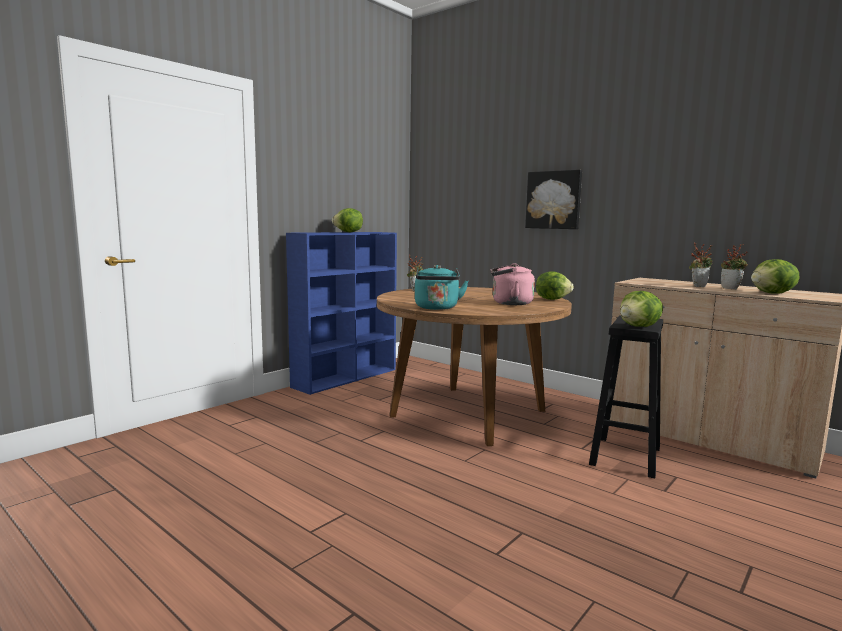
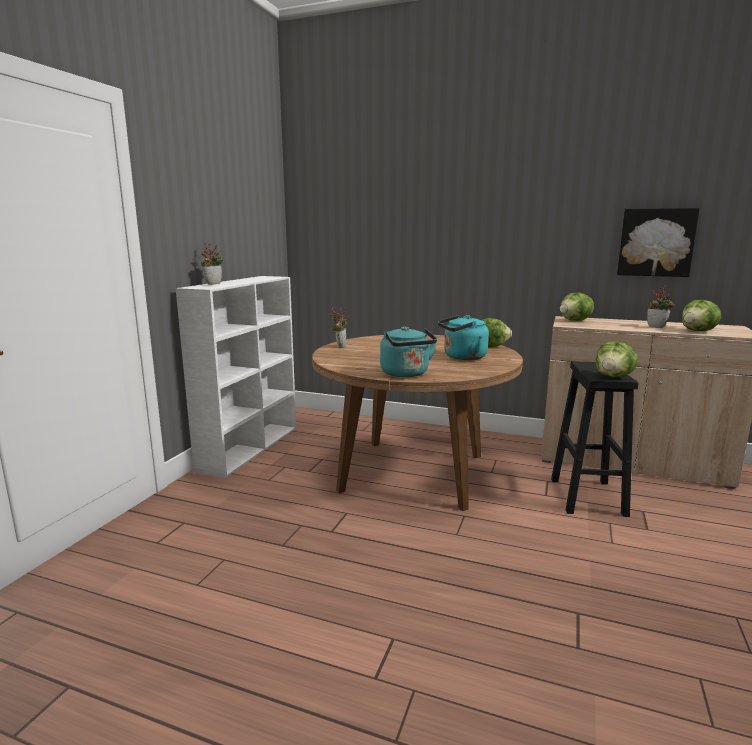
camera: 20 degrees left, 5 degrees up
blue bookcase [286,232,397,395] -> white bookcase [176,276,296,478]
lettuce [332,208,363,232] -> lettuce moved to [560,293,594,321]
pink kettle [490,263,535,305] -> turquoise kettle [438,315,489,360]
picture [525,170,582,229] -> picture moved to [617,208,700,277]
potted plant [689,242,713,287] -> potted plant moved to [201,242,223,285]

